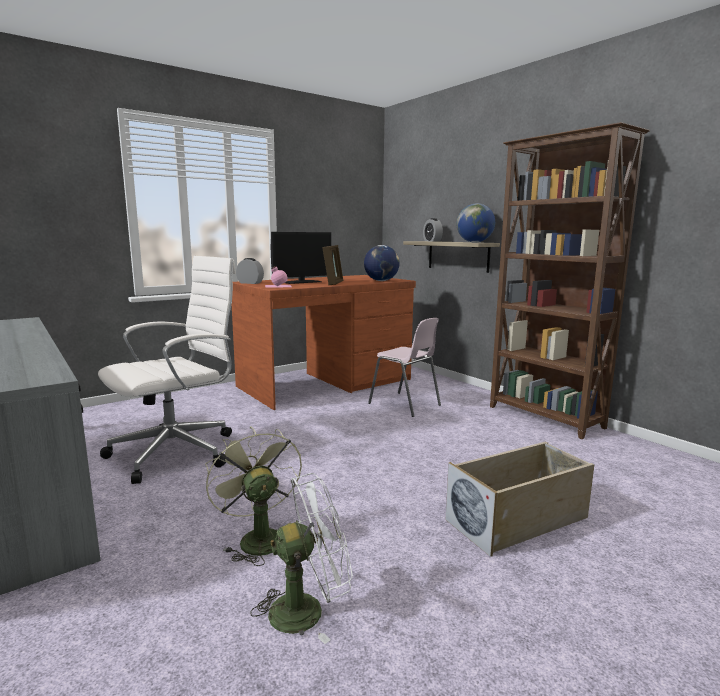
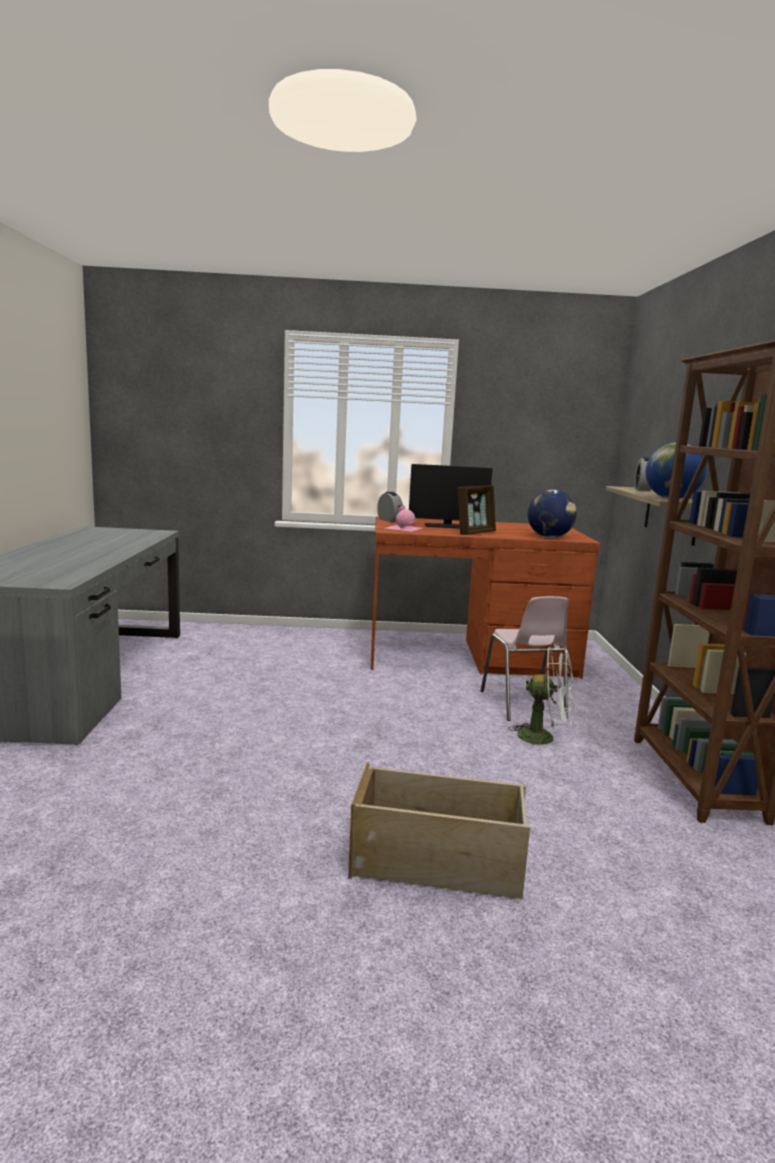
camera: 35 degrees right, 0 degrees up
white office chair [98,256,236,484] -> none
green fan [205,426,302,566] -> none
white fan [250,473,353,644] -> white fan moved to [508,646,574,752]

